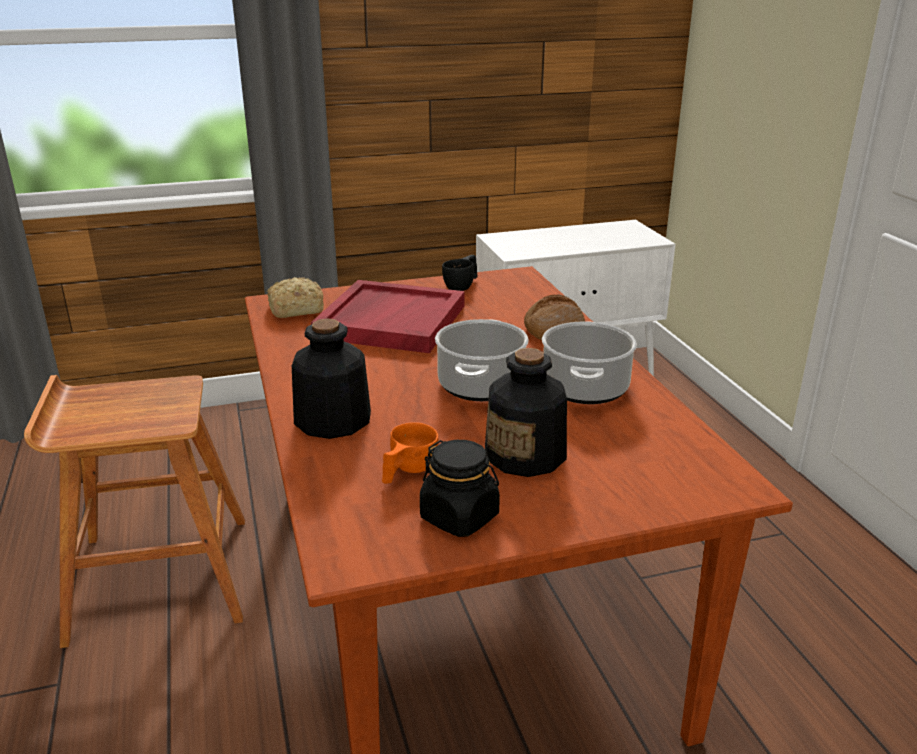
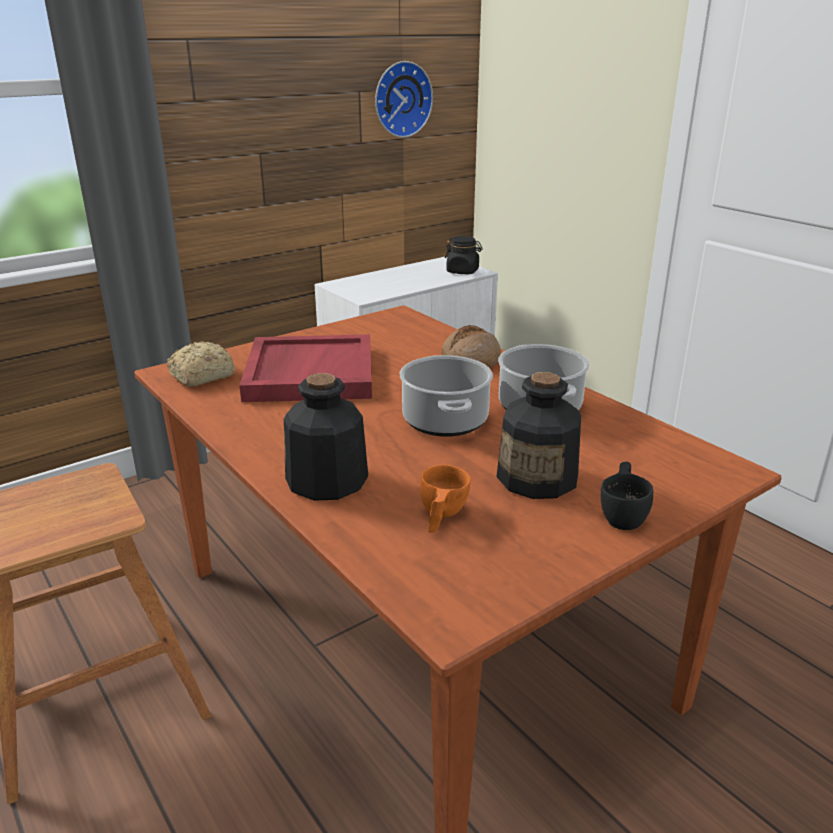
camera: 20 degrees left, 0 degrees up
black jar [420,440,500,537] -> black jar moved to [445,236,483,274]
black cup [442,255,478,291] -> black cup moved to [601,462,653,530]
none -> wall clock [375,61,433,138]

